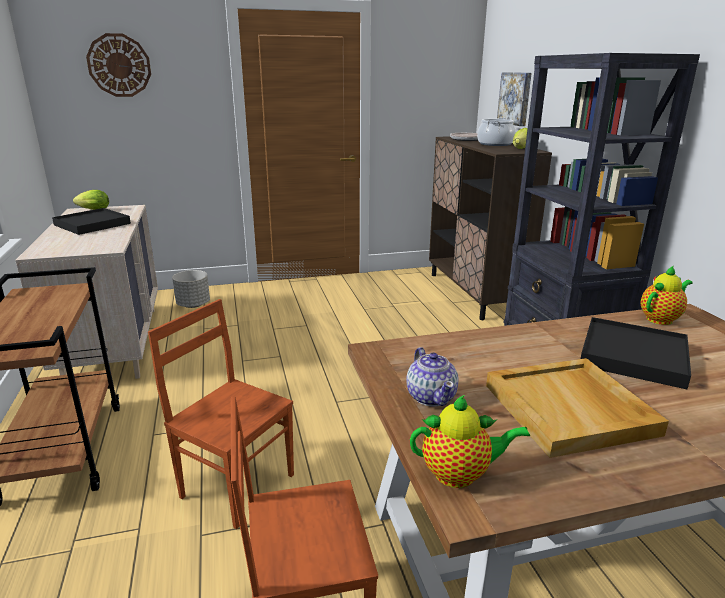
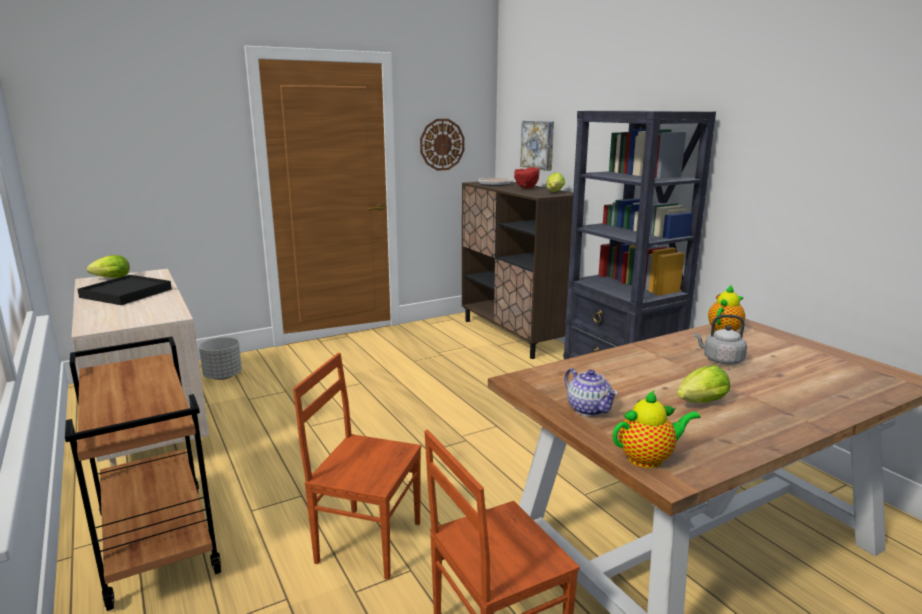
camera: 15 degrees left, 5 degrees down
wall clock [86,33,151,97] -> wall clock moved to [420,119,464,171]
cooking pot [477,118,516,146] -> red bowl [514,167,540,188]
beige tray [486,358,669,458] -> lettuce [677,365,730,403]
black tray [581,317,691,389] -> grey kettle [694,315,747,365]

